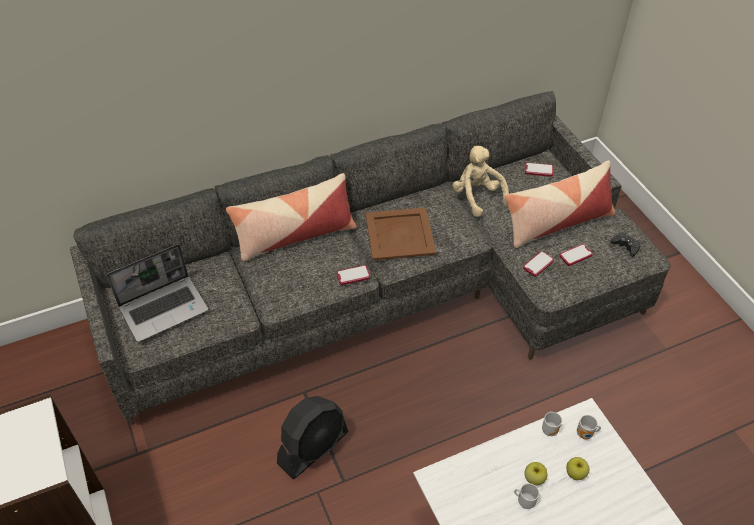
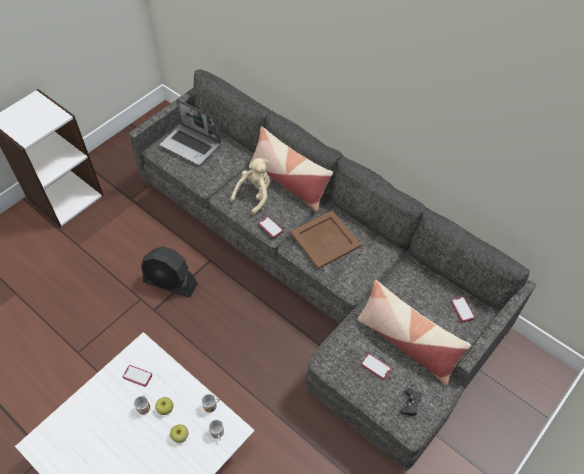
camera: 65 degrees right, 5 degrees up
beige plush toy [452,146,509,217] -> beige plush toy moved to [231,158,270,215]
phone [523,251,554,277] -> phone moved to [123,365,152,387]

